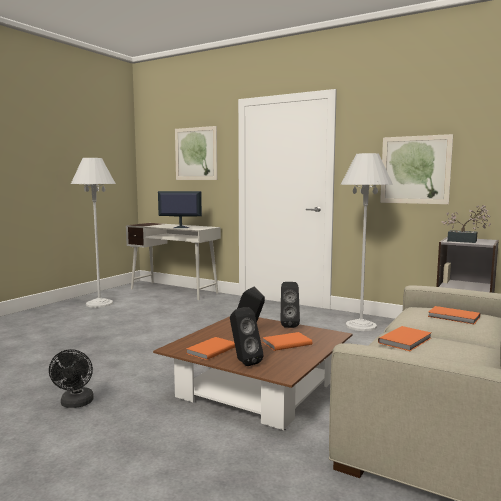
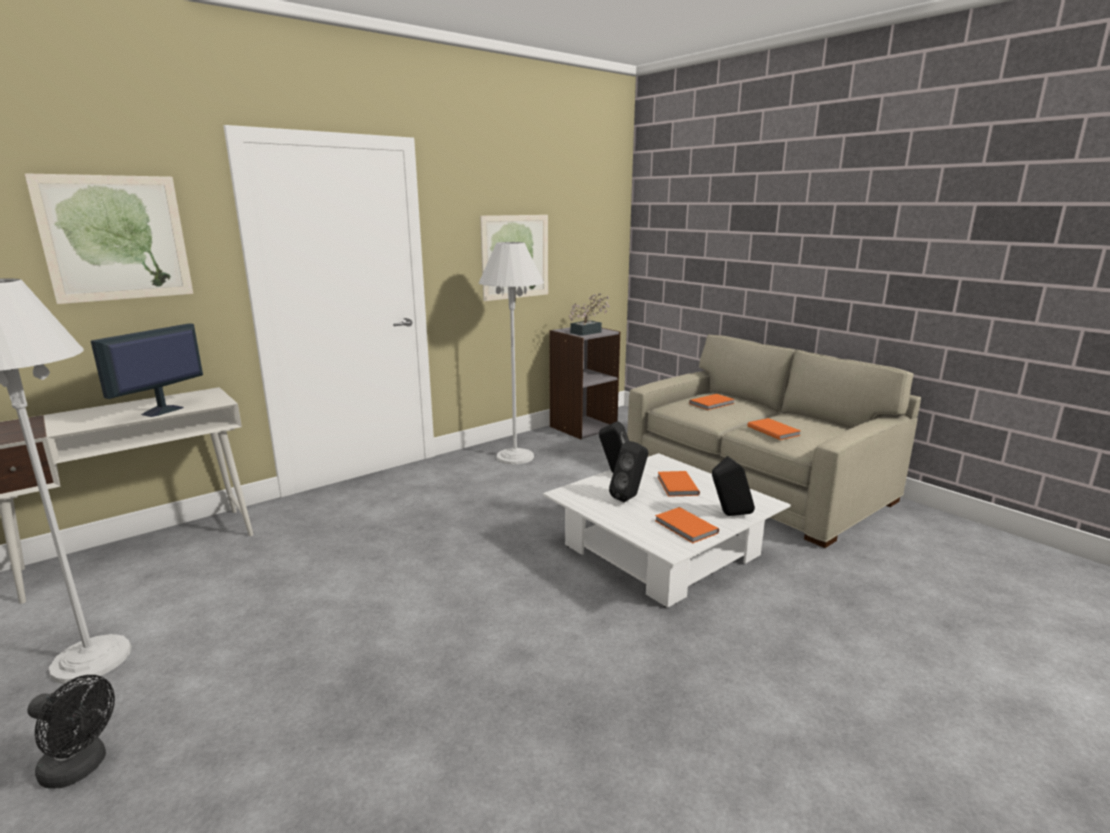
camera: 70 degrees left, 10 degrees up
black fan [49,349,94,408] -> black fan moved to [27,675,115,789]
brown coffee table [153,316,352,430] -> white coffee table [543,453,791,608]

